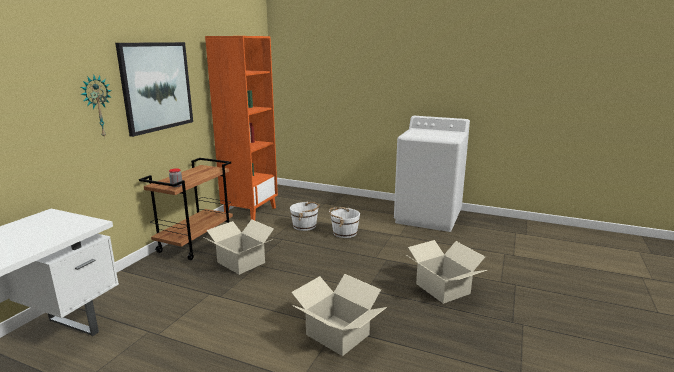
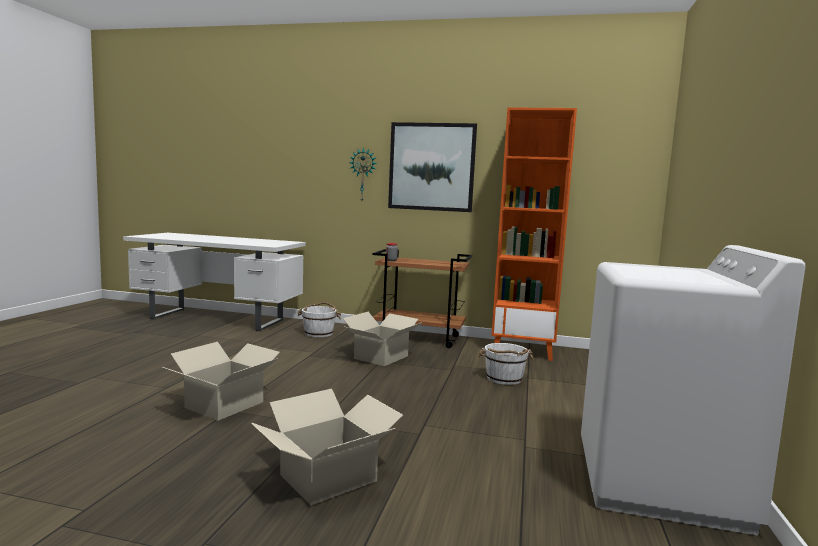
camera: 80 degrees right, 10 degrees down
white bucket [329,207,360,238] -> white bucket moved to [298,302,341,337]

